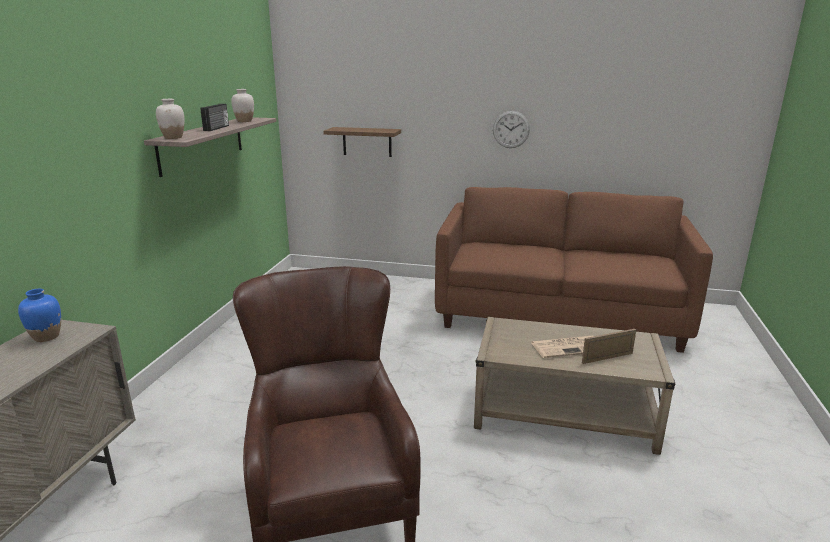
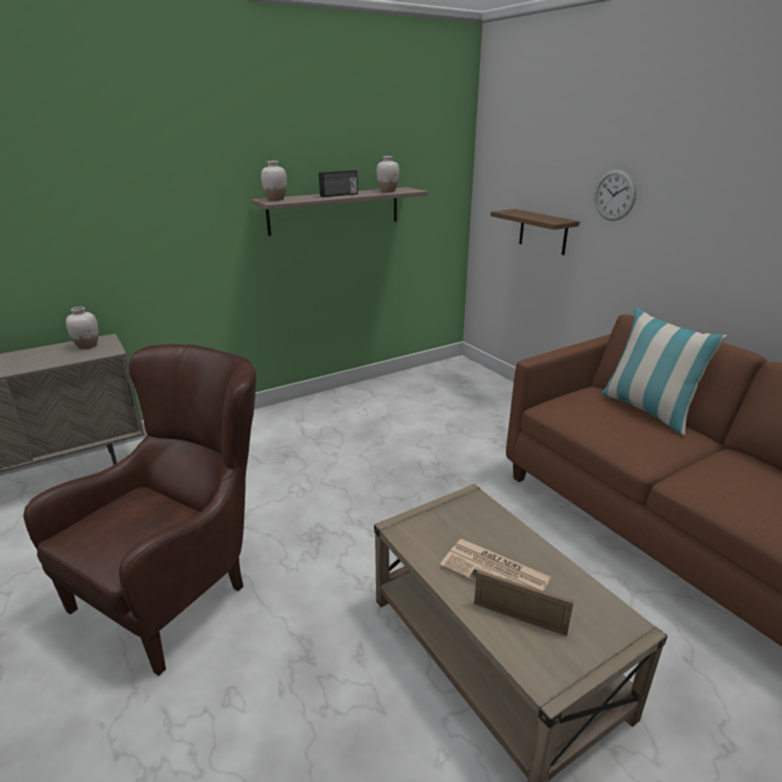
camera: 45 degrees right, 5 degrees up
blue vase [18,289,61,342] -> white vase [66,307,98,349]
wall clock [493,111,530,148] -> wall clock moved to [594,169,636,221]
none -> pillow [601,308,727,435]

